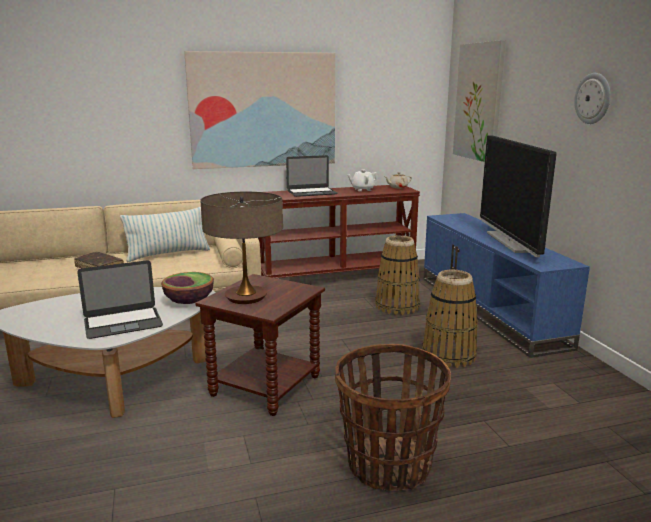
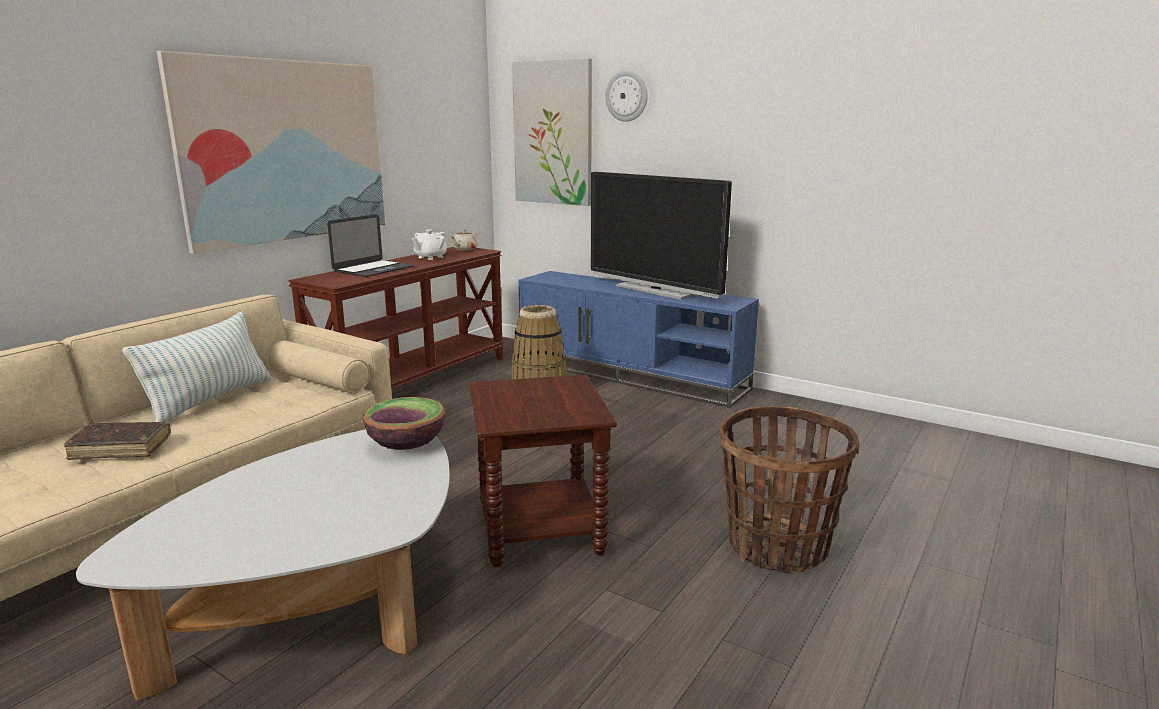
camera: 40 degrees left, 0 degrees up
laptop [77,260,163,339] -> none
table lamp [200,192,283,304] -> none
basket [422,270,478,368] -> none
wall clock [574,73,611,124] -> wall clock moved to [606,70,648,122]

